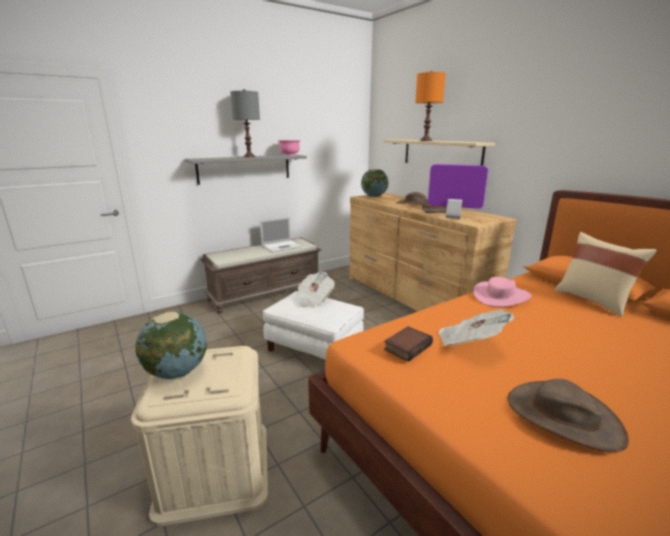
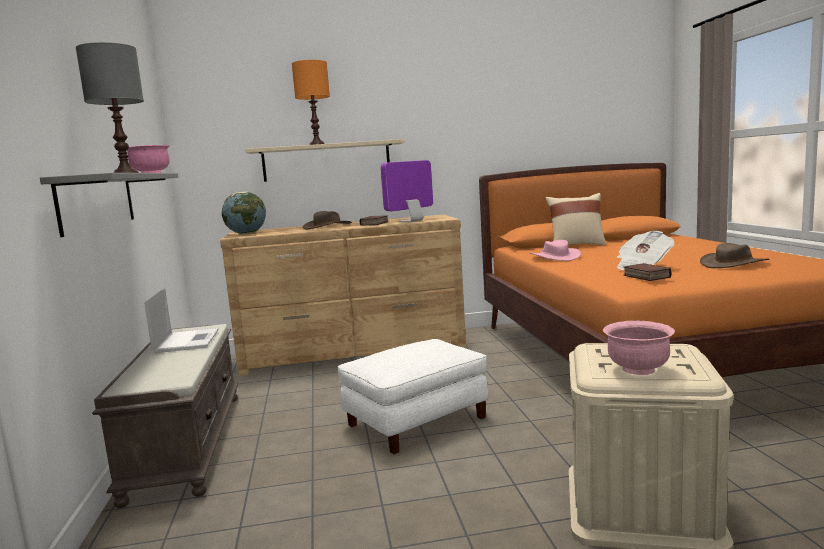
camera: 65 degrees left, 10 degrees down
globe [135,312,207,379] -> pink bowl [603,320,675,375]
newspaper [296,272,335,307] -> none

